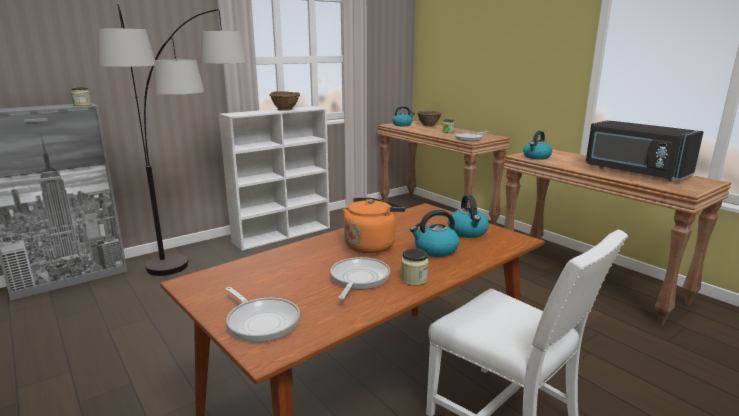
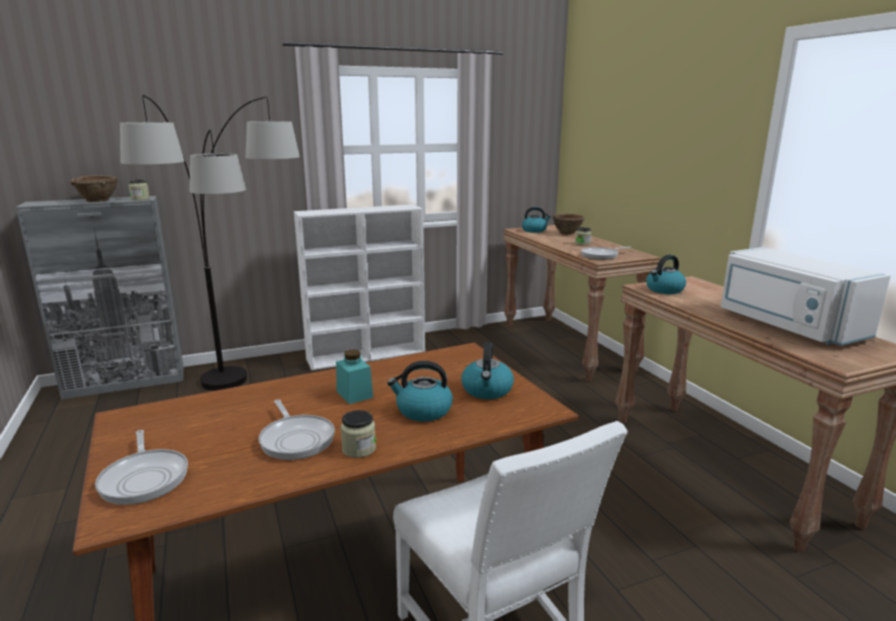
camera: 15 degrees right, 0 degrees up
brown bowl [270,91,300,111] -> brown bowl moved to [70,175,118,202]
frying pan [330,257,390,300] -> frying pan turned 120 degrees clockwise [258,399,335,460]
orange kettle [343,197,405,253] -> turquoise jar [336,349,373,404]
black microwave [586,120,704,181] -> white microwave [721,247,891,346]

